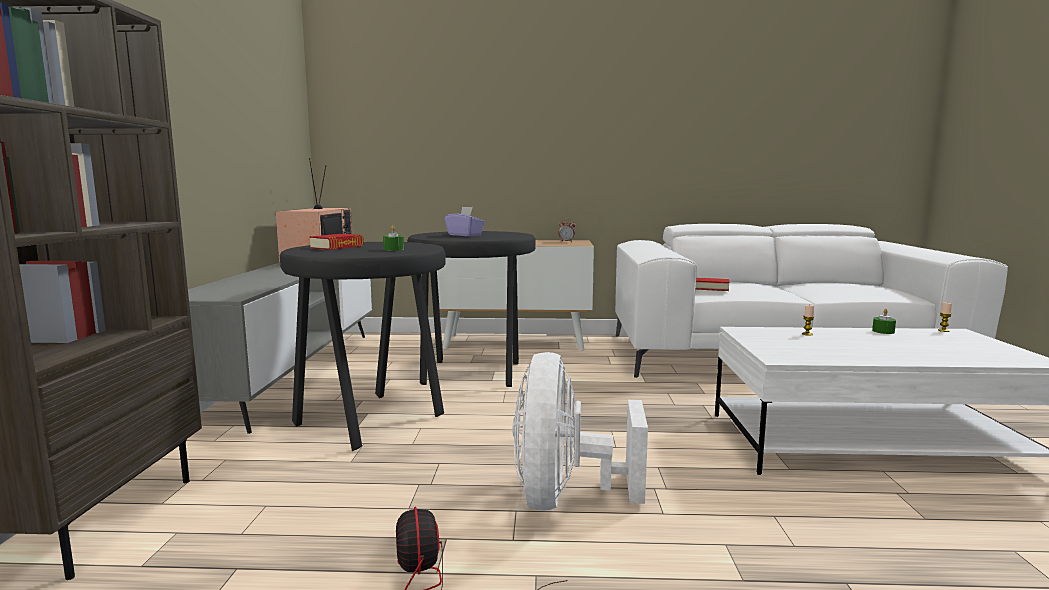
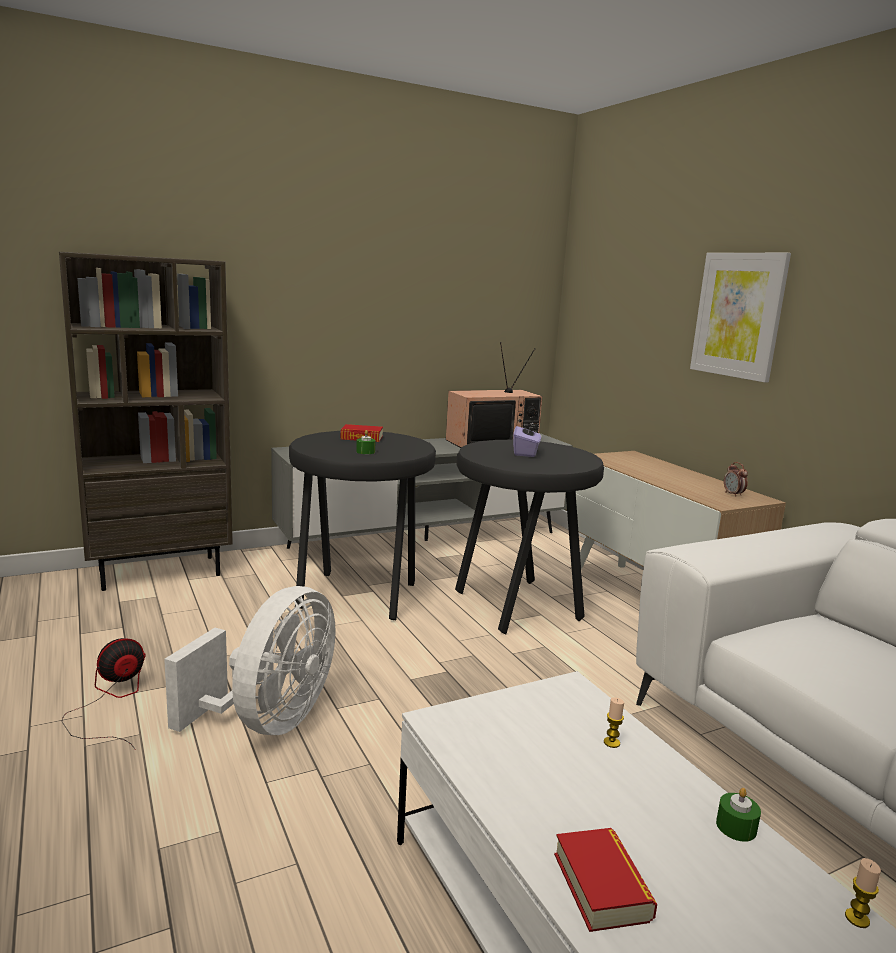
camera: 60 degrees right, 5 degrees up
white fan [513,352,648,511] -> white fan turned 135 degrees clockwise [164,586,336,735]
book [696,278,729,291] -> book moved to [554,828,657,932]
none -> picture [690,253,791,382]

